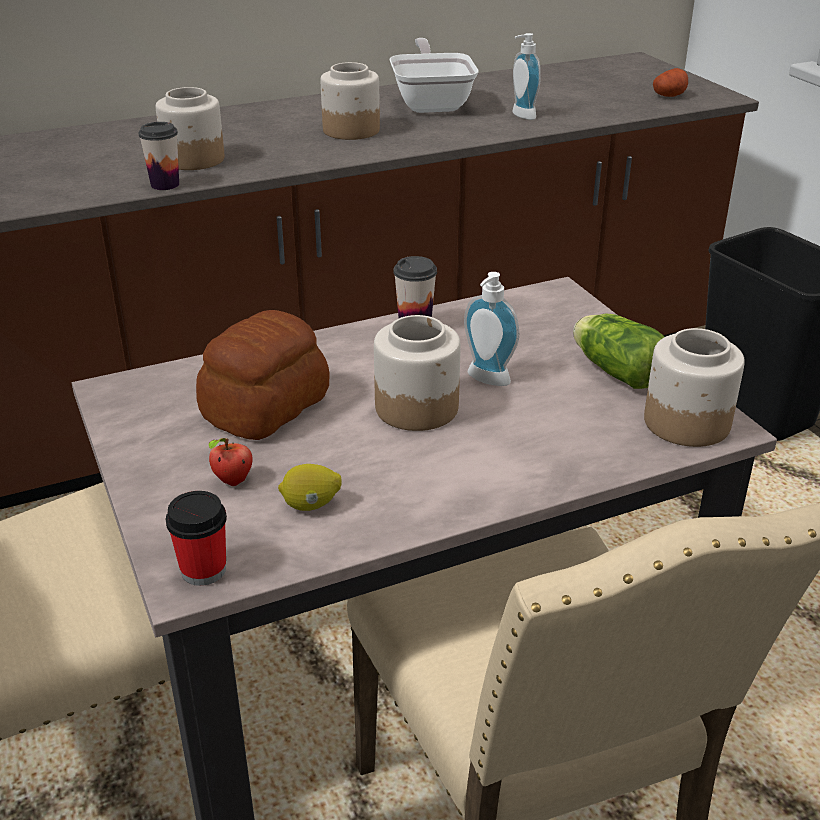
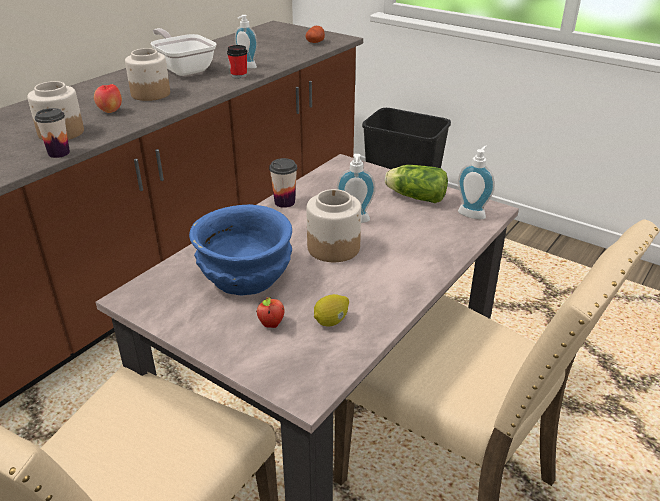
camera: 30 degrees left, 0 degrees up
cup [166,491,227,586] -> cup moved to [227,45,248,79]
bread [196,310,330,440] -> blue bowl [189,204,292,296]
jar [644,328,745,447] -> soap dispenser [458,145,495,220]
none -> apple [94,84,122,113]

